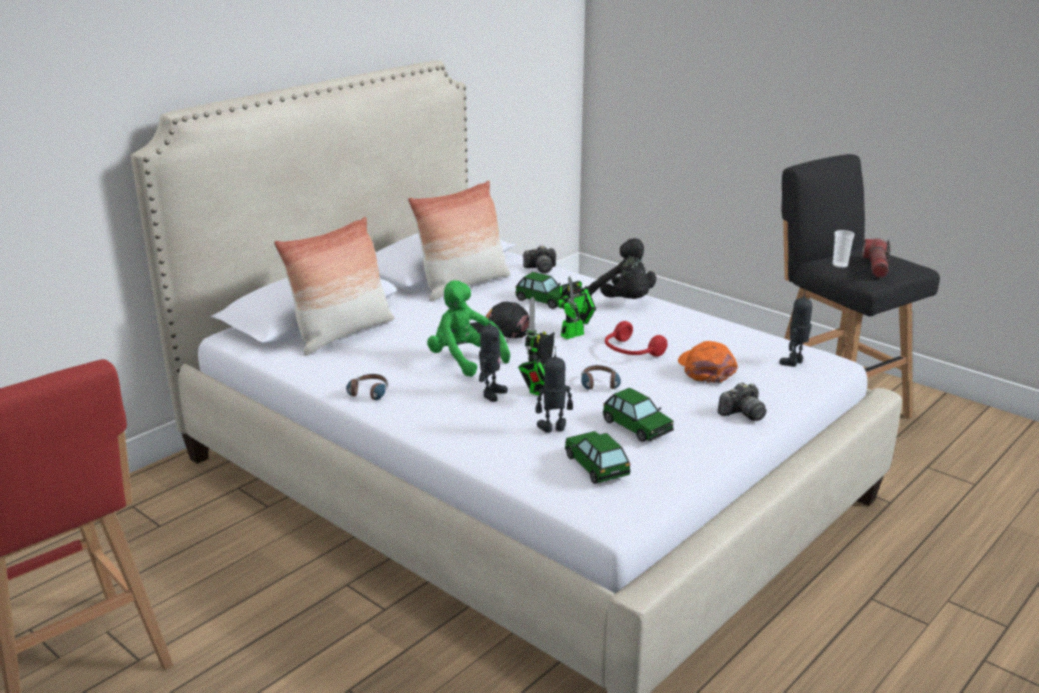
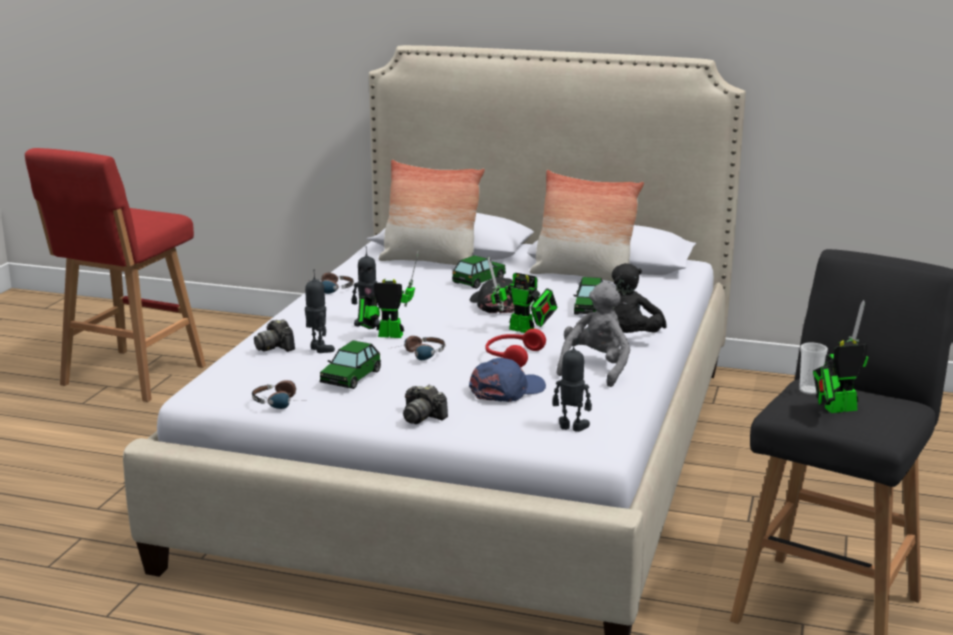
camera: 65 degrees right, 5 degrees down
green plush toy [427,280,510,377] -> none
camera [523,245,556,273] -> camera moved to [254,319,295,352]
toy car [565,431,630,484] -> toy car moved to [452,255,506,289]
orange cap [678,341,738,383] -> blue cap [469,358,546,402]
flashlight [862,238,891,278] -> toy robot [813,300,869,413]
none -> headphones [252,380,297,409]
none -> grey plush toy [556,282,630,387]

